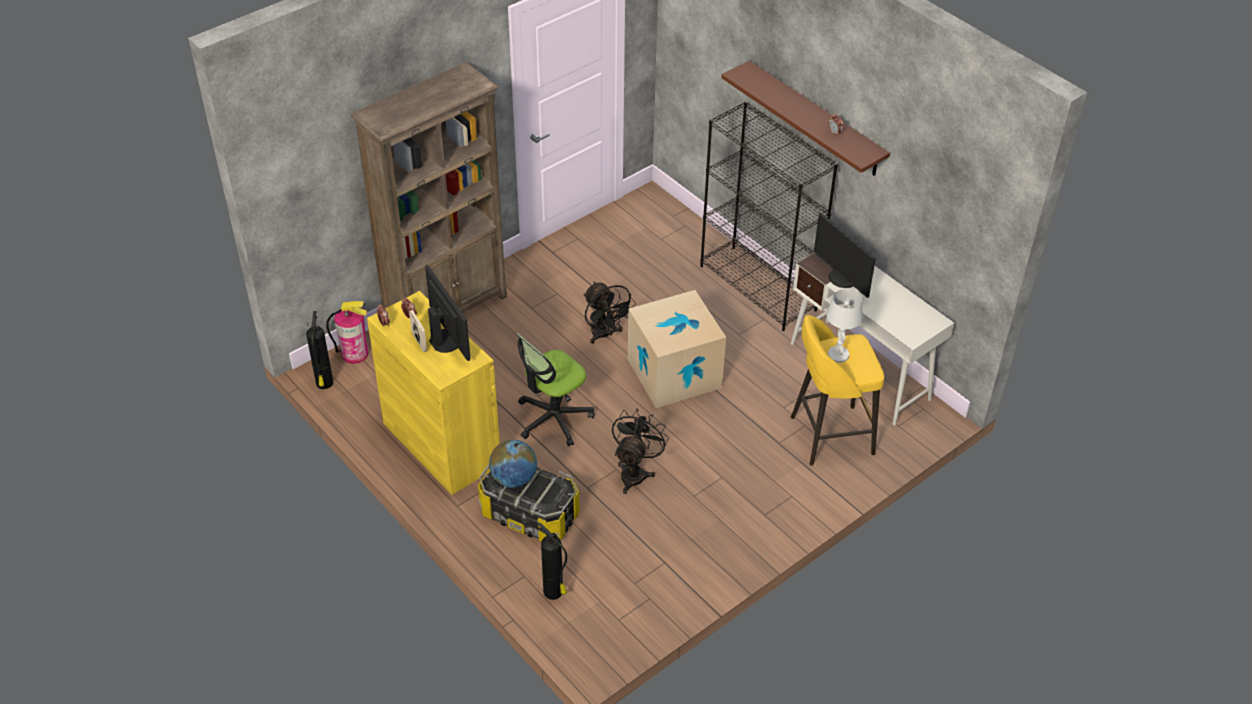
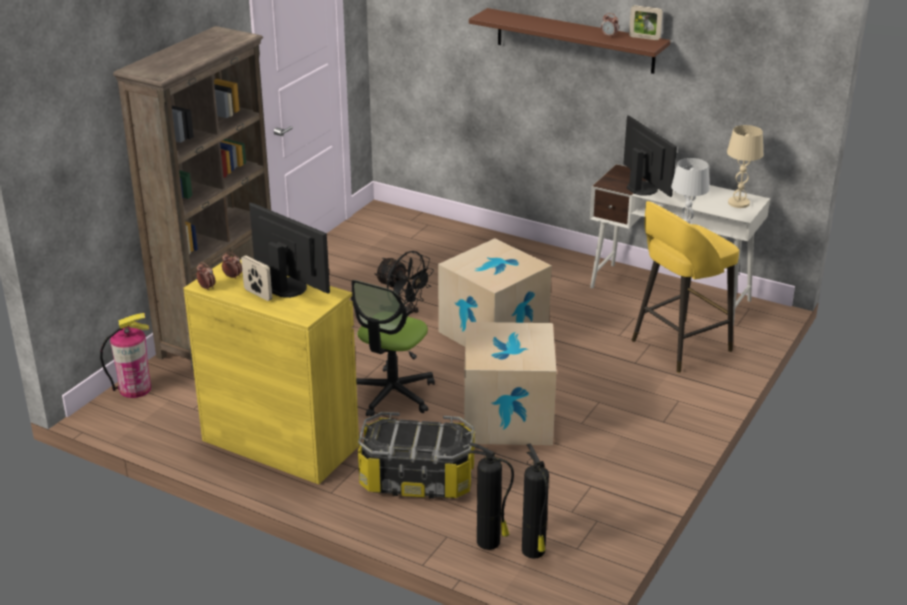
camera: 20 degrees left, 15 degrees down
fire extinguisher [306,311,333,389] -> fire extinguisher moved to [522,444,549,559]
globe [489,440,537,488] -> none
black fan [612,408,669,494] -> cardboard box [464,322,557,445]
black bookcase [700,101,838,331] -> none
monitor [814,212,876,298] -> monitor turned 150 degrees counterclockwise [623,115,677,197]
none -> picture frame [629,5,663,40]
none -> beige table lamp [727,125,763,208]

